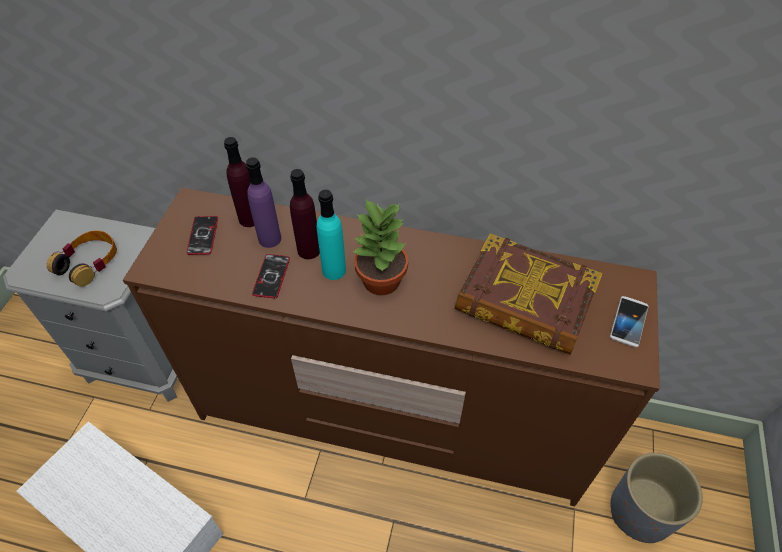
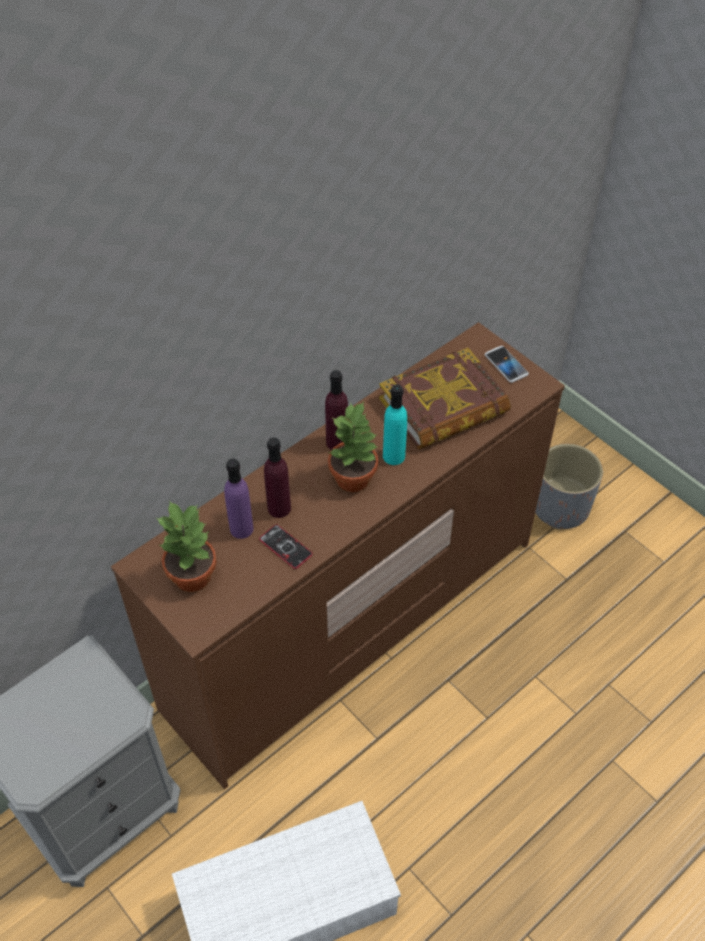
camera: 55 degrees left, 0 degrees up
headphones [47,230,117,287] -> none
phone [186,216,218,255] -> potted plant [156,501,217,592]
purple bottle [224,137,254,227] -> purple bottle moved to [325,370,348,450]
turquoise bottle [317,190,346,280] -> turquoise bottle moved to [383,384,407,465]

